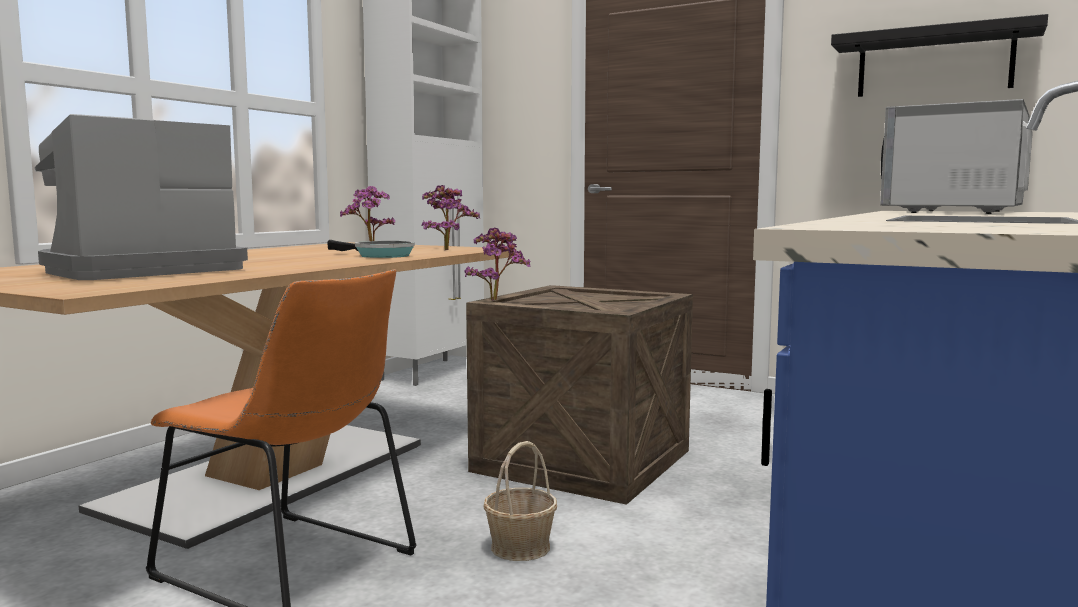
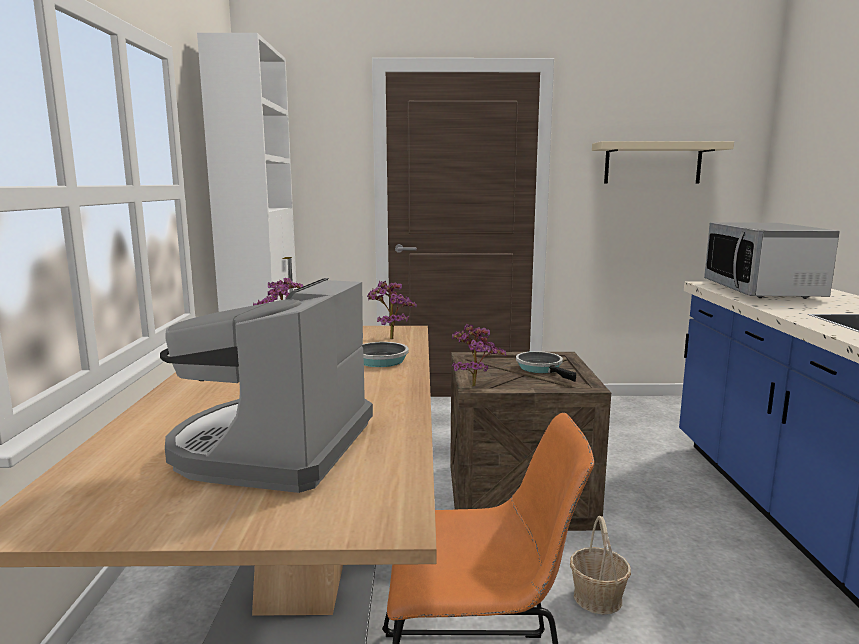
camera: 30 degrees left, 5 degrees up
black shelf [831,14,1048,97] -> beige shelf [592,141,734,183]
none -> frying pan [516,351,577,382]

